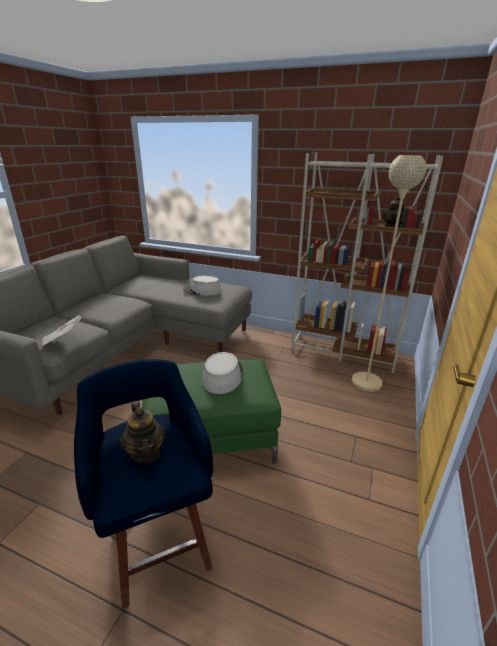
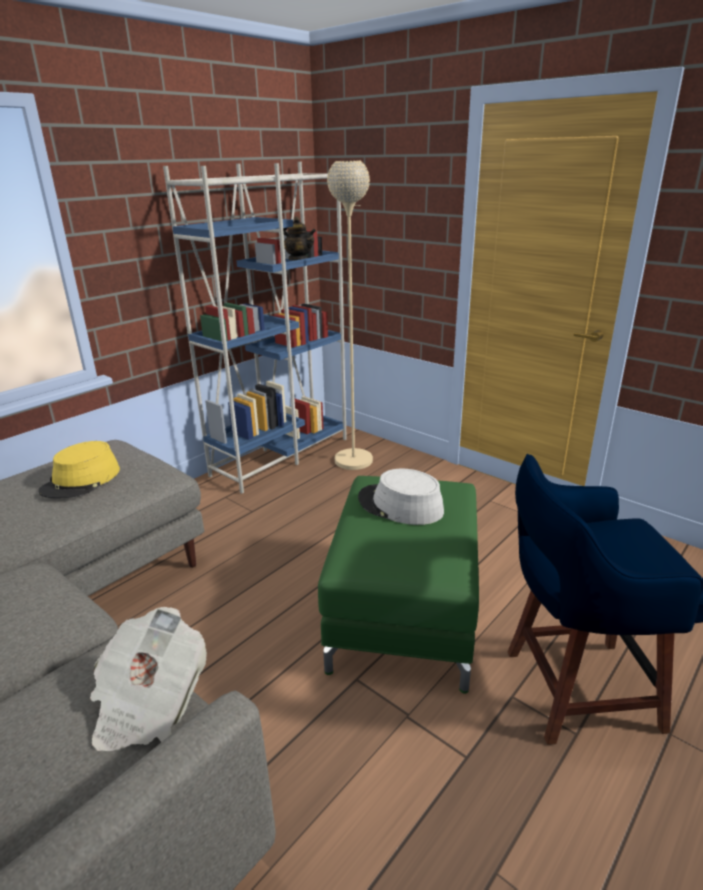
camera: 70 degrees left, 0 degrees up
teapot [120,401,165,463] -> none
grey hat [183,276,221,296] -> yellow hat [38,441,120,498]
brown bookcase [291,152,443,373] -> blue bookcase [163,161,347,494]

